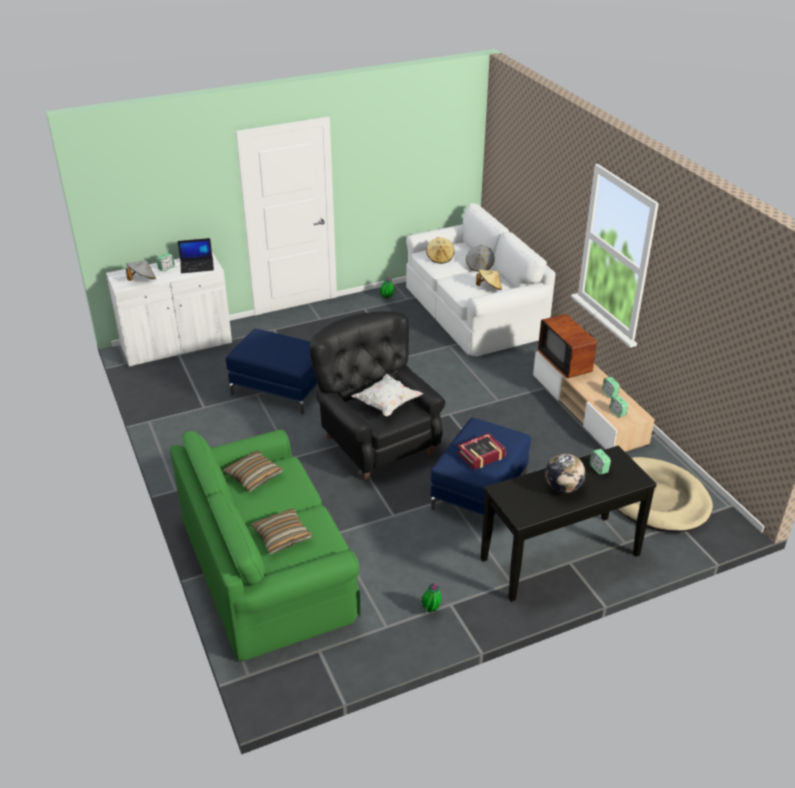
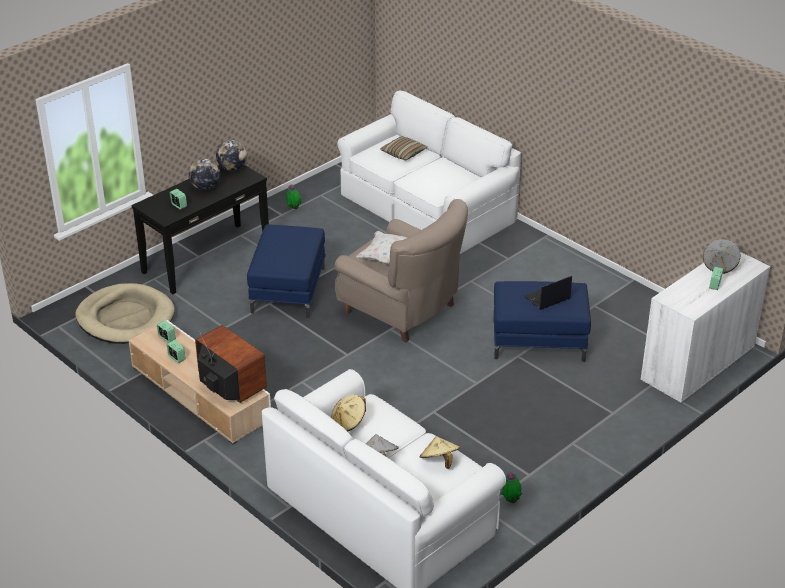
camera: 160 degrees right, 0 degrees up
green sofa [170,429,361,661] -> white sofa [337,91,521,254]
laptop [178,238,214,273] -> laptop moved to [524,276,572,310]
pillow [223,451,283,491] -> none
black armchair [309,311,445,481] -> beige armchair [335,199,468,343]
book [457,433,506,470] -> none
none -> globe [216,140,247,171]

